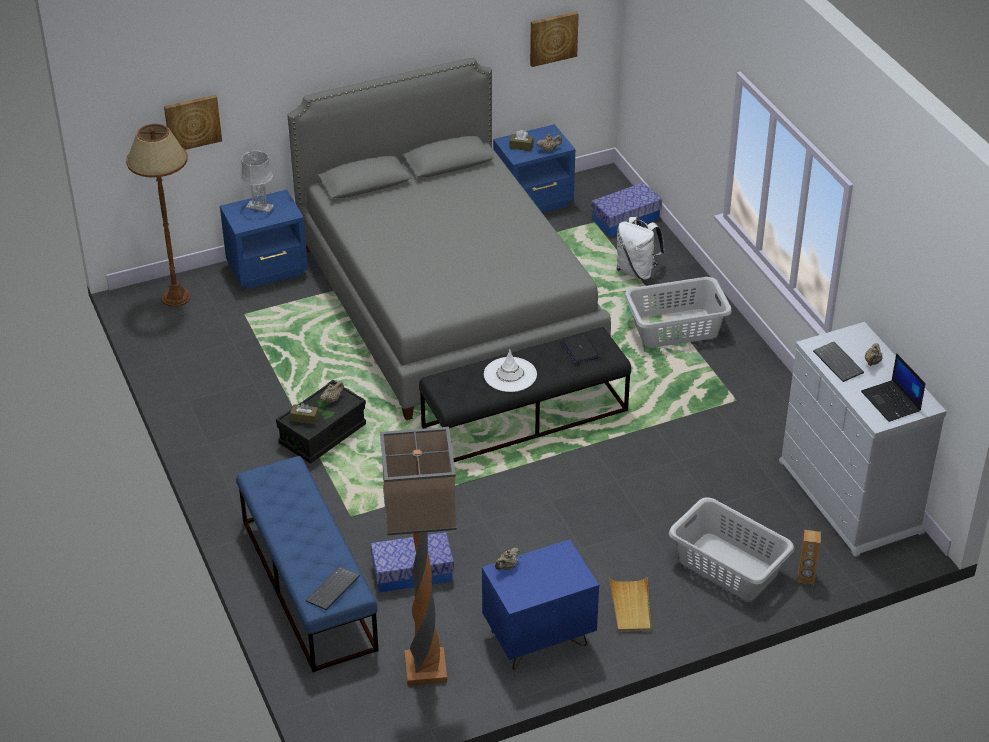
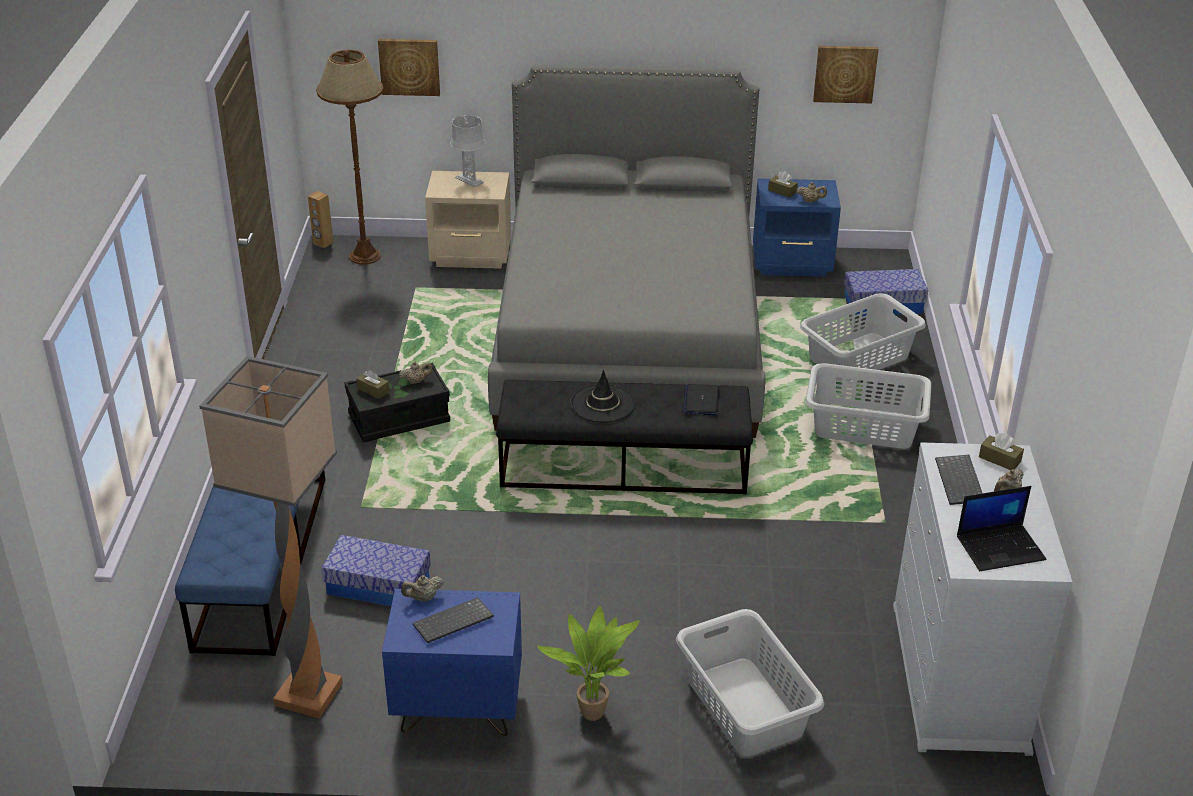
camera: 25 degrees right, 5 degrees down
blue nightstand [220,190,308,289] -> beige nightstand [425,171,511,269]
keyboard [306,566,360,610] -> keyboard moved to [413,597,494,643]
white hat [484,350,537,392] -> black hat [570,370,635,423]
beige tray [609,577,651,632] -> potted plant [537,606,640,721]
white backpack [617,217,665,280] -> grey laundry basket [800,293,926,381]
brown speaker [797,530,821,584] -> brown speaker moved to [308,191,334,248]
laptop [861,353,925,422] -> laptop turned 105 degrees counterclockwise [957,486,1046,571]
none -> brown tissue box [979,433,1024,470]

